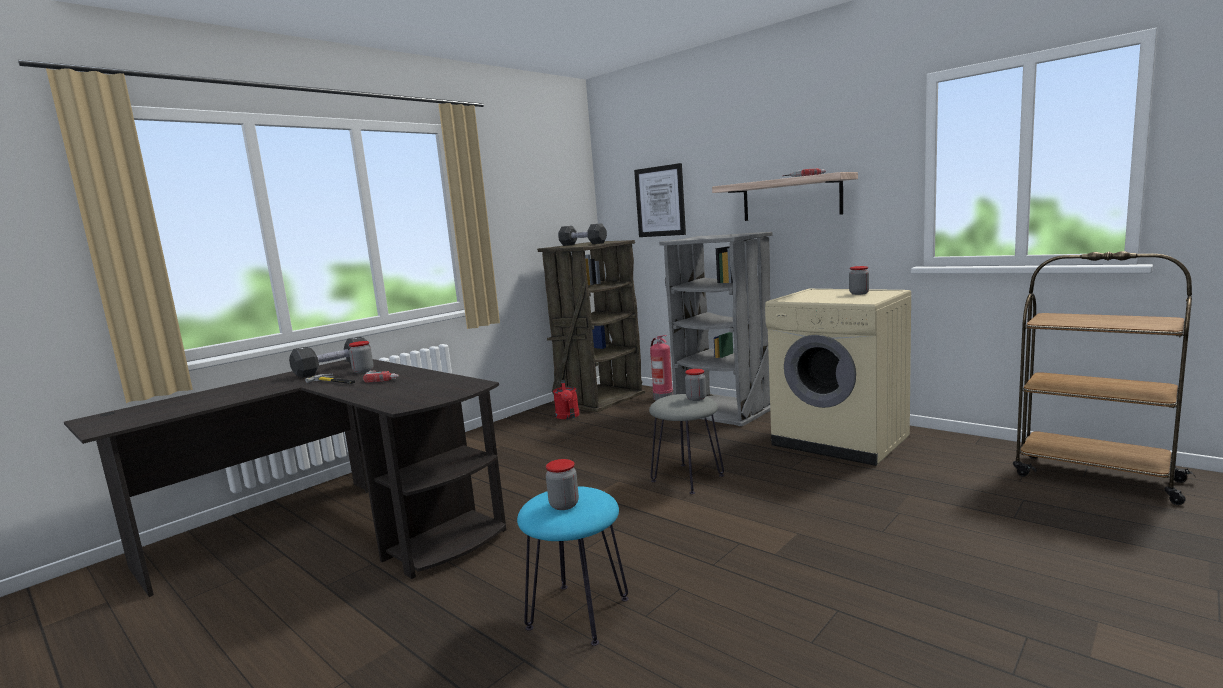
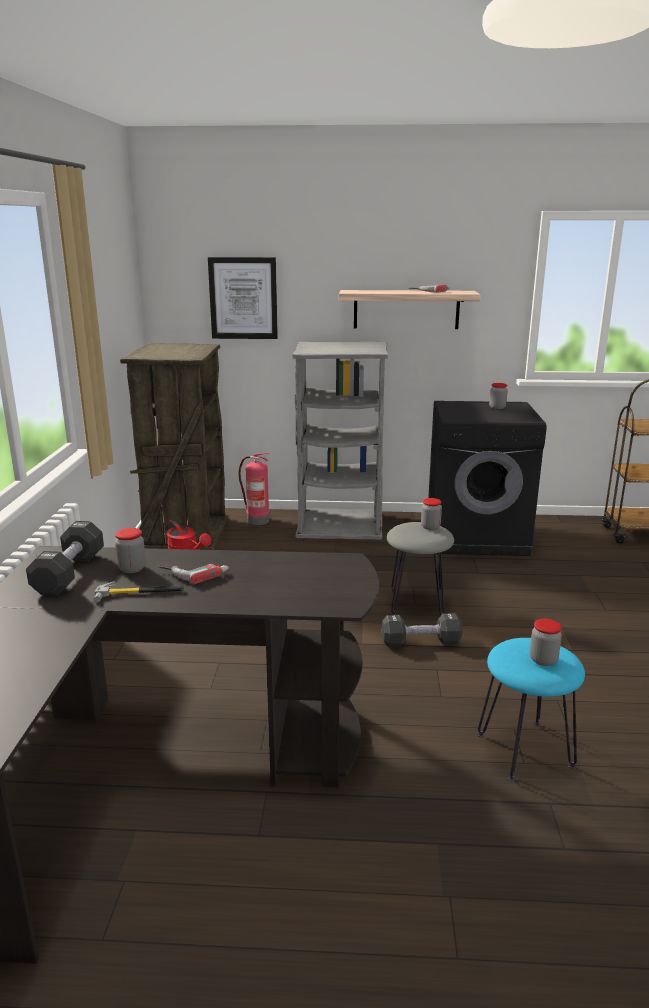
camera: 40 degrees left, 10 degrees up
black dumbbell [558,223,607,246] -> black dumbbell moved to [382,613,462,647]
beige washing machine [765,289,911,466] -> black washing machine [428,401,547,556]

